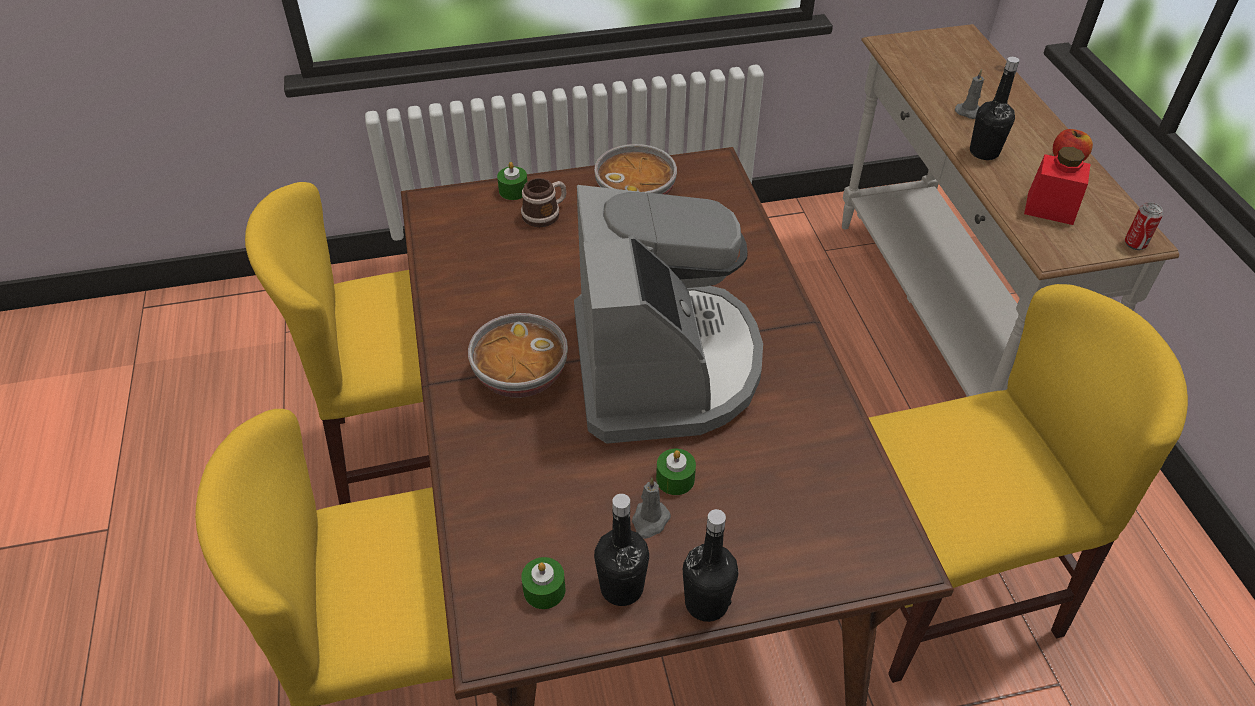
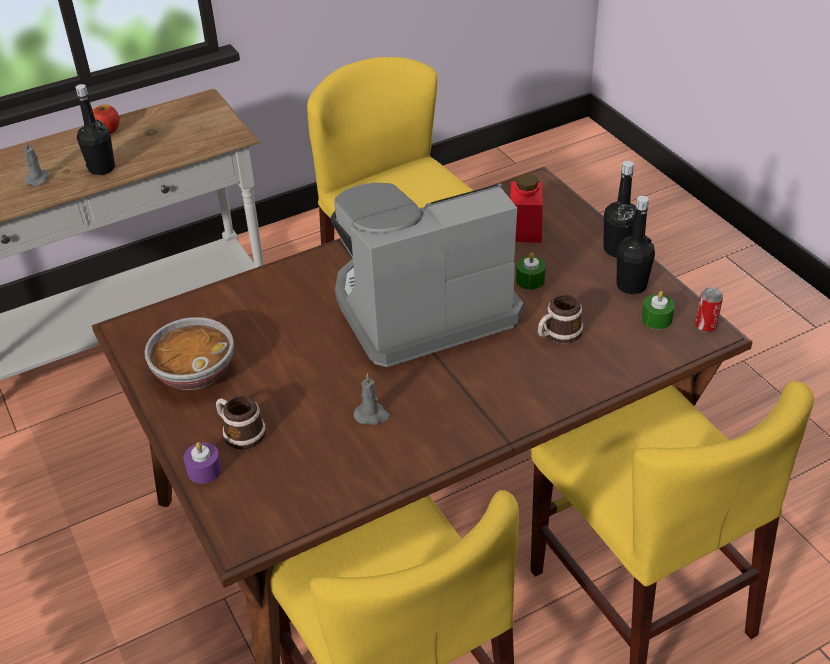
camera: 105 degrees left, 5 degrees down
bowl [468,313,568,398] -> none
green candle [497,162,527,200] -> purple candle [184,442,222,484]
grey candle [632,478,671,539] -> grey candle moved to [354,373,390,425]
red jar [1024,147,1090,225] -> red jar moved to [510,174,543,243]
can [1125,202,1163,250] -> can moved to [695,287,723,333]
none -> mug [538,294,583,344]

